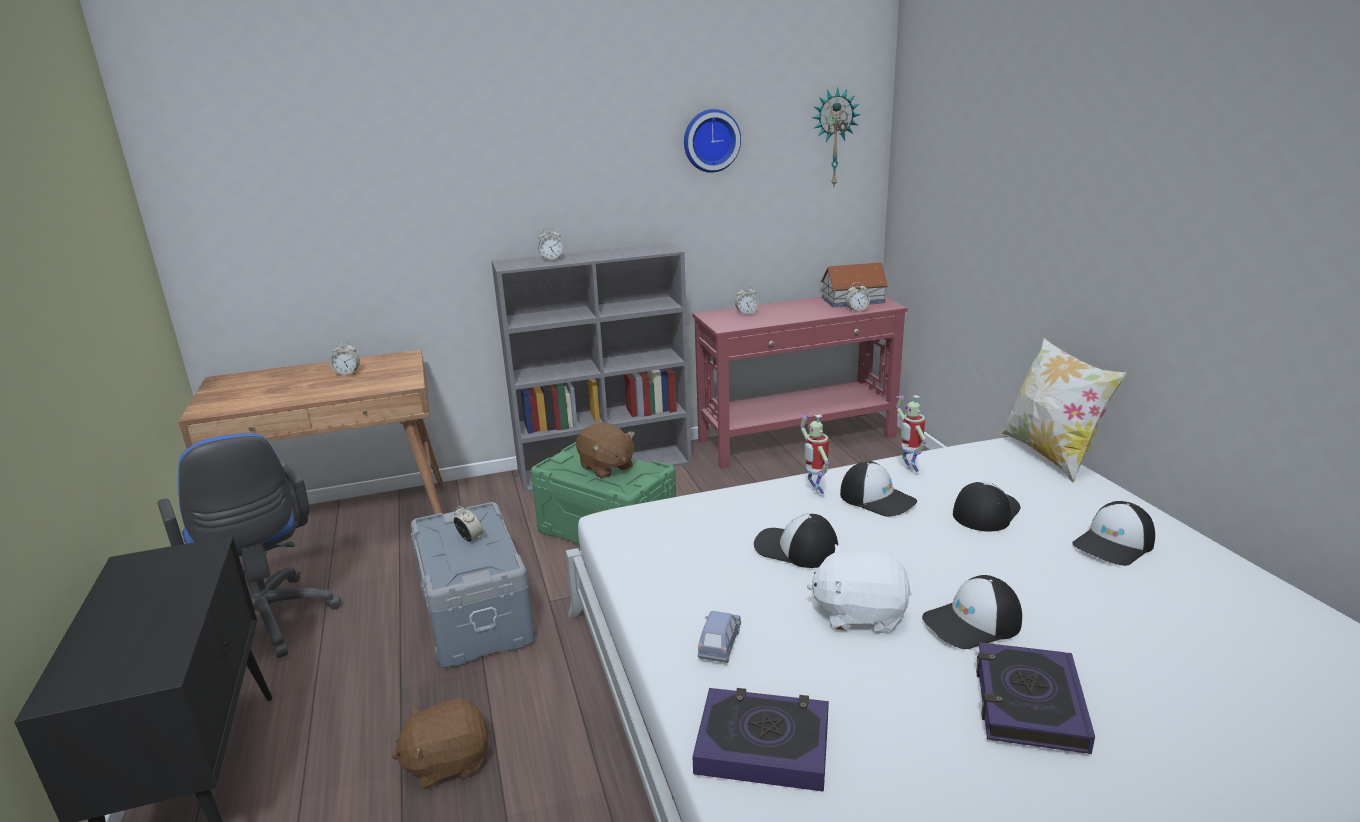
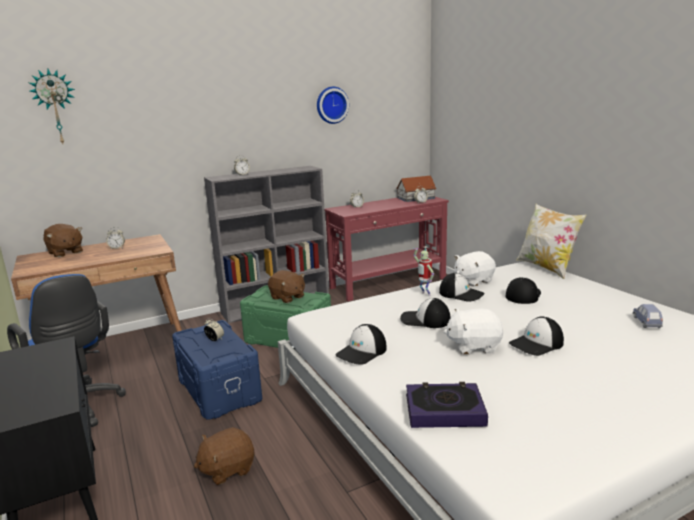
camera: 10 degrees left, 5 degrees down
grey storage box [411,502,535,668] -> blue storage box [172,320,262,420]
blue toy car [698,611,741,663] -> blue toy car moved to [633,304,663,328]
wall clock [812,87,861,186] -> wall clock moved to [28,69,75,144]
toy robot [896,395,926,475] -> white plush toy [455,251,496,286]
book [976,642,1095,754] -> none
cap [1072,501,1155,566] -> cap moved to [336,324,387,365]
none -> brown plush toy [43,224,83,257]

